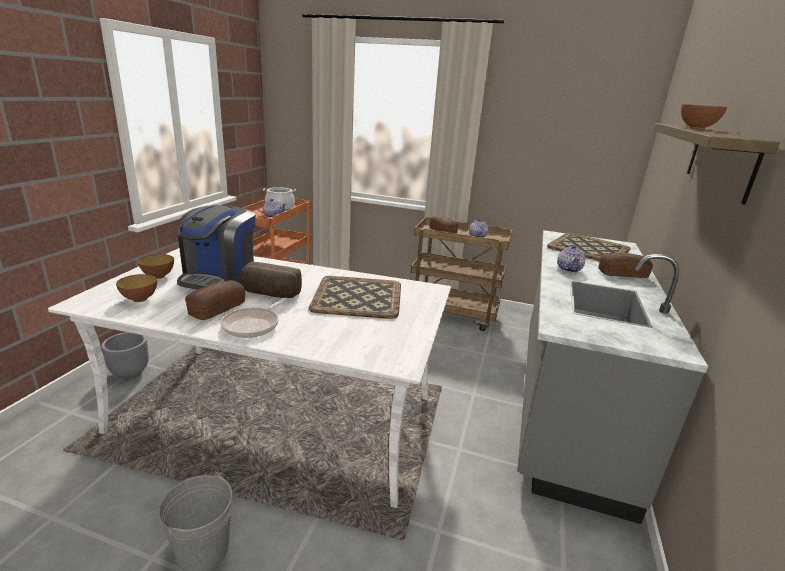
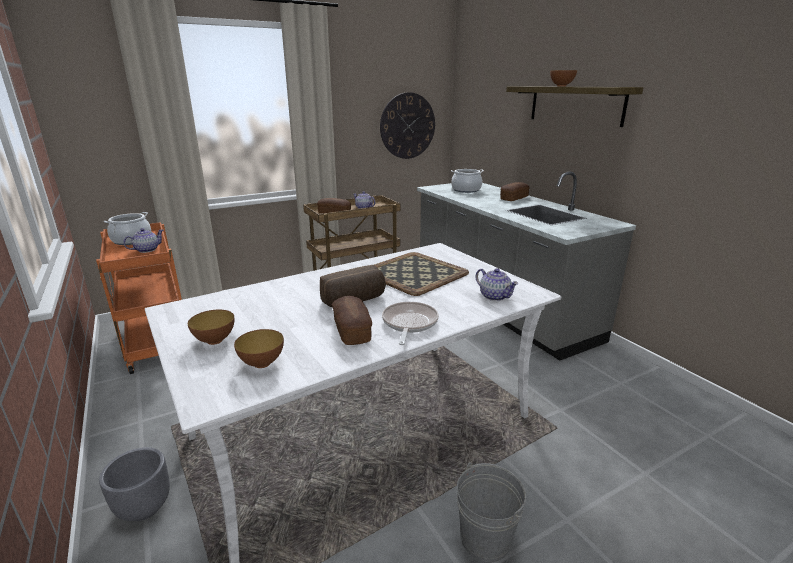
camera: 45 degrees left, 0 degrees up
coffee machine [175,205,256,290] -> none
frying pan [221,298,288,338] -> frying pan turned 150 degrees counterclockwise [382,302,439,345]
tray [547,233,631,261] -> cooking pot [451,169,484,193]
teapot [557,245,585,273] -> teapot moved to [476,268,518,301]
none -> wall clock [380,92,435,159]

